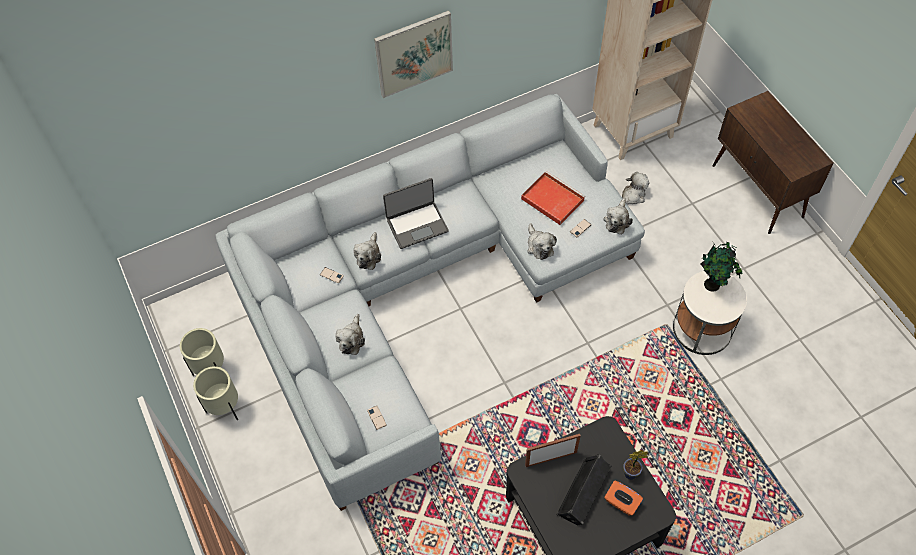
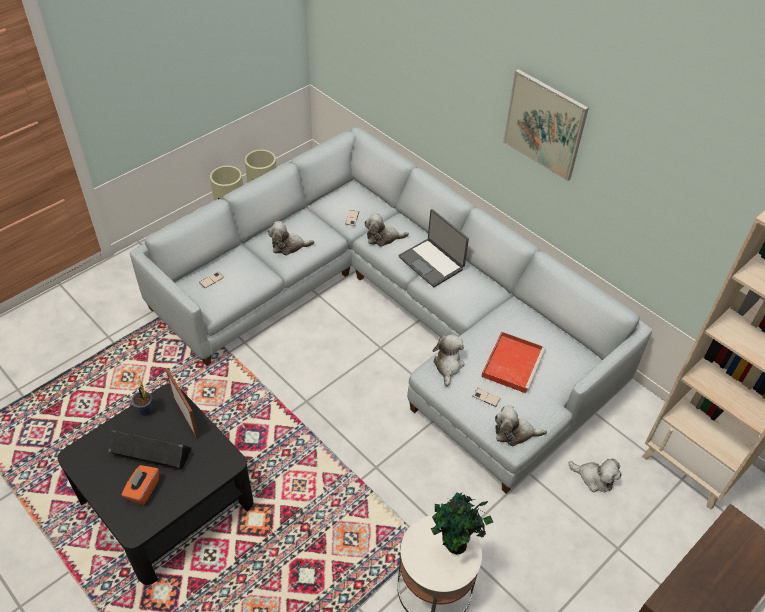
camera: 70 degrees right, 10 degrees down
plush toy [527,223,557,260] -> plush toy turned 135 degrees clockwise [432,334,464,387]
potted plant [623,450,648,480] -> potted plant moved to [132,377,152,416]

